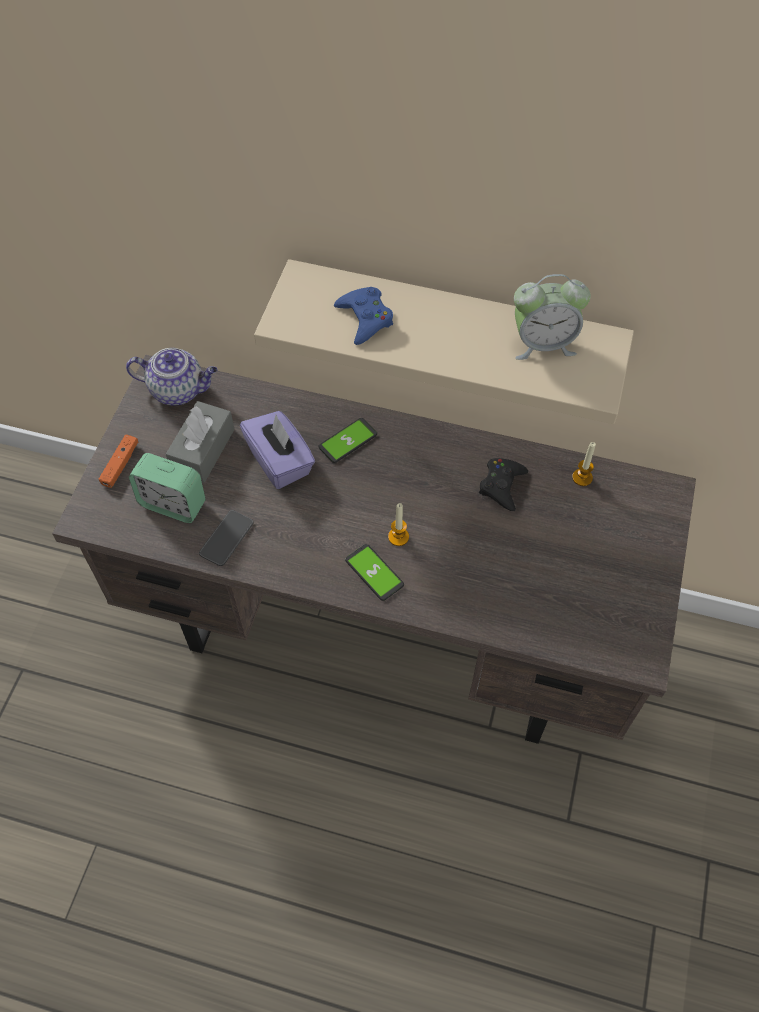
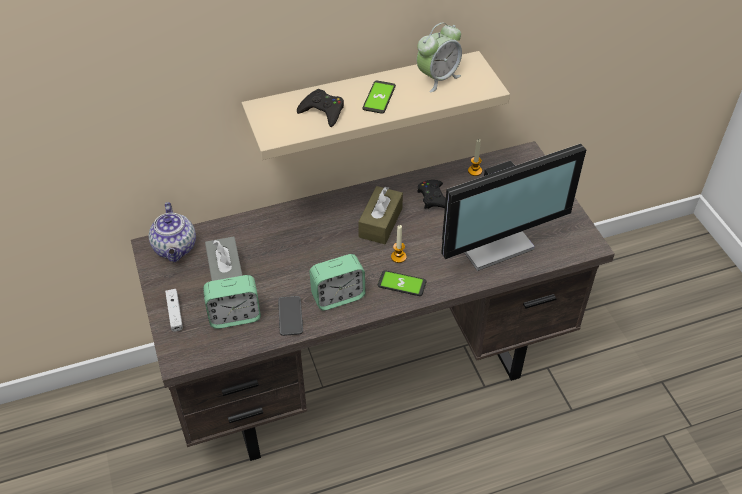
camera: 35 degrees left, 10 degrees down
orange game controller [99,435,138,488] -> white game controller [165,289,183,332]
teapot [126,348,218,406] -> teapot turned 105 degrees clockwise [148,202,196,262]
purple tissue box [240,411,315,489] -> none
phone [318,418,377,463] -> phone moved to [362,80,396,114]
blue game controller [334,287,393,345] -> black game controller [297,89,344,127]
none -> alarm clock [309,254,366,311]
none -> brown tissue box [358,186,403,244]
none -> monitor [441,143,586,271]

